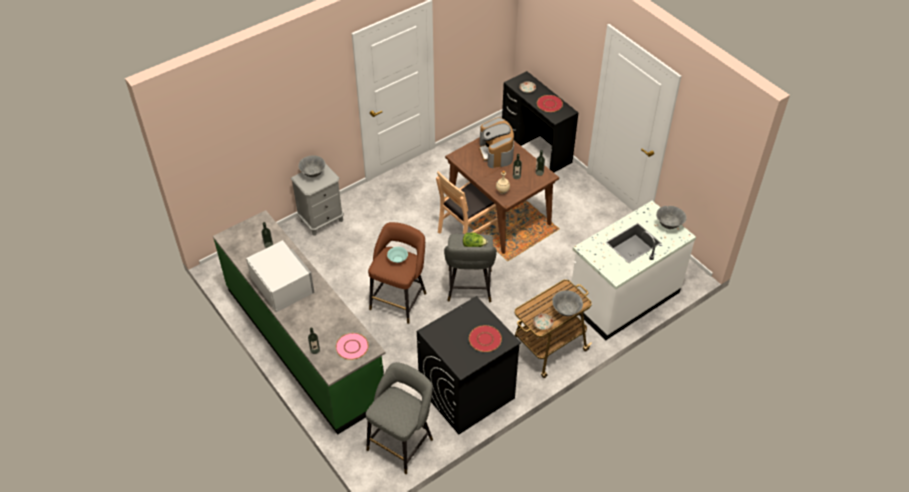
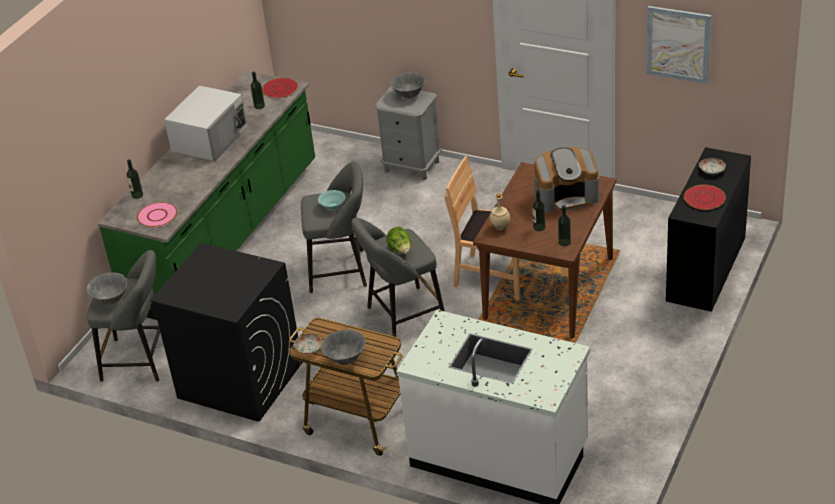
camera: 65 degrees right, 10 degrees down
brown stool [368,222,427,324] -> grey stool [301,161,367,293]
red plate [469,325,502,352] -> red plate moved to [262,78,298,98]
coffee machine [479,117,514,168] -> coffee machine turned 150 degrees counterclockwise [534,147,599,213]
grey bowl [656,206,687,229] -> grey bowl moved to [87,272,127,304]
none -> picture [646,6,711,84]

